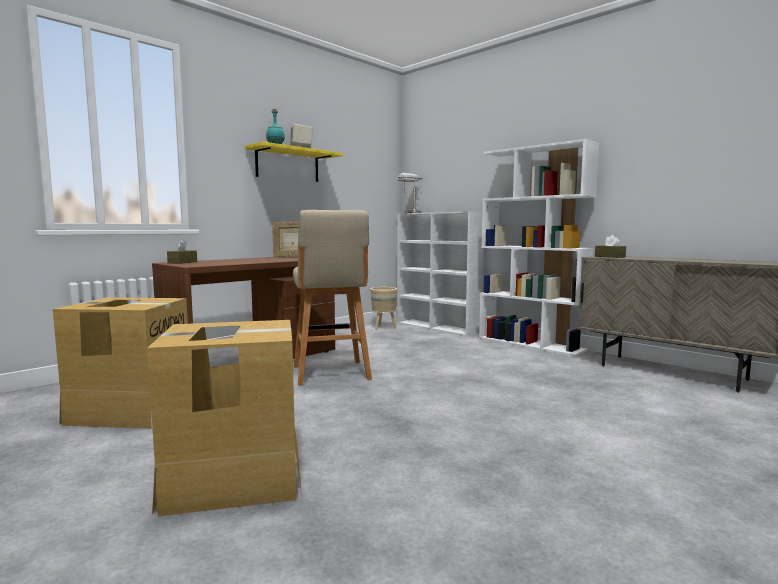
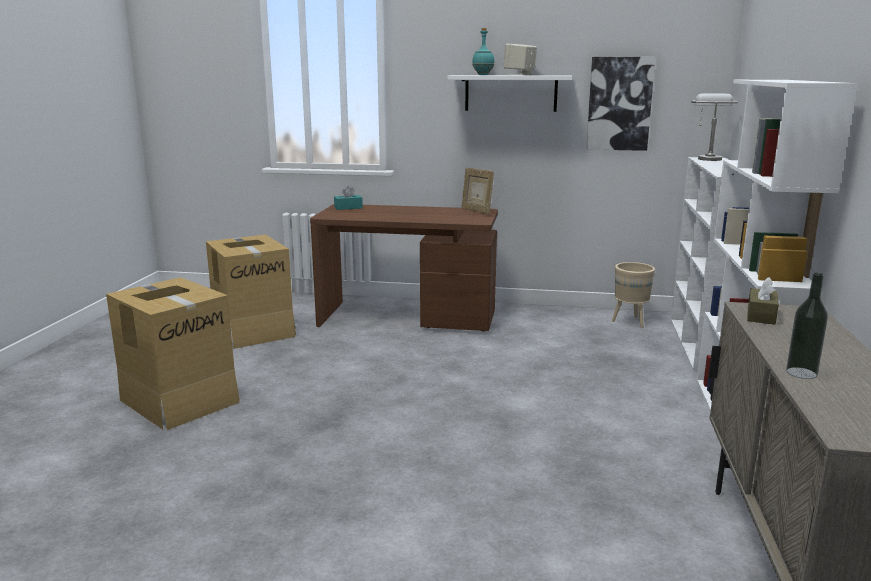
camera: 55 degrees right, 10 degrees up
brown tissue box [167,239,197,264] -> turquoise tissue box [334,186,363,210]
yellow shelf [245,142,343,182] -> white shelf [447,75,572,112]
beige stool [293,210,372,386] -> none
none -> picture [586,57,655,151]
none -> bottle [786,273,828,379]

